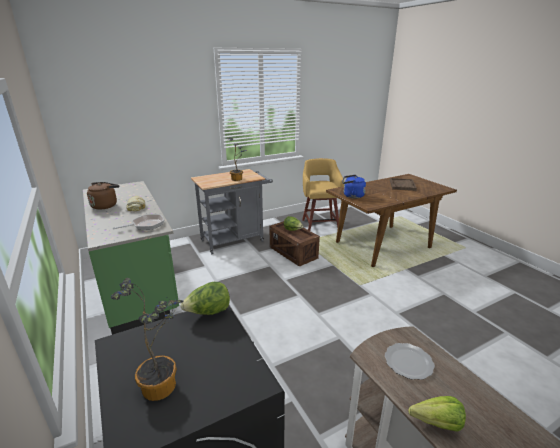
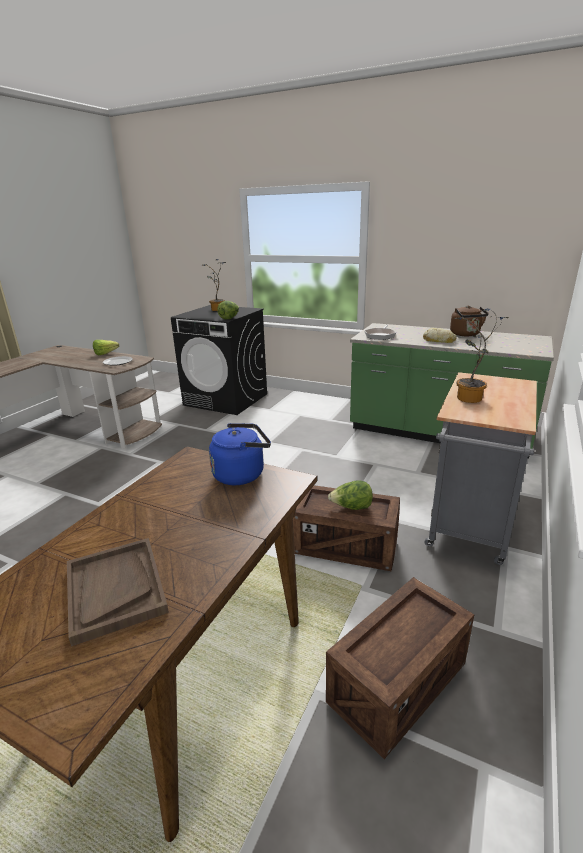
camera: 145 degrees right, 0 degrees up
yellow stool [302,158,344,231] -> crate [326,577,474,759]

